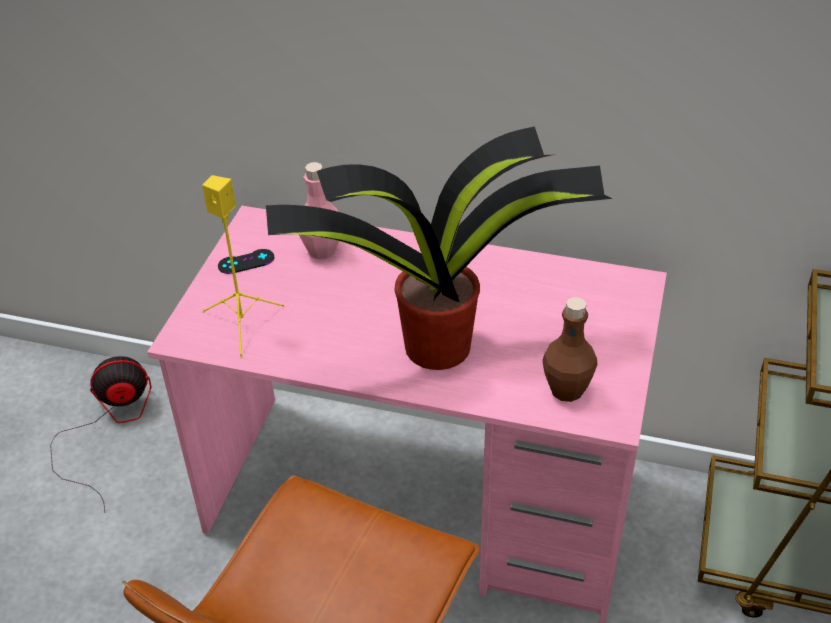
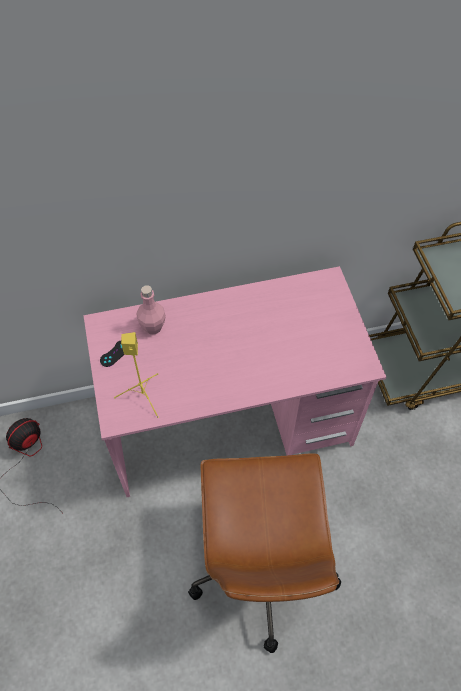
camera: 30 degrees left, 15 degrees up
potted plant [266,126,613,370] -> none
brown bottle [542,297,598,402] -> none

